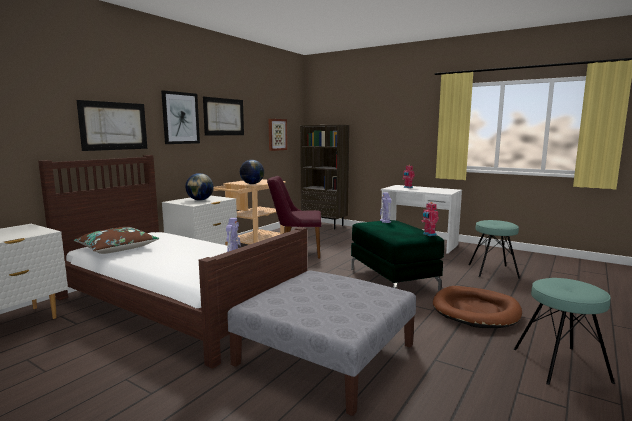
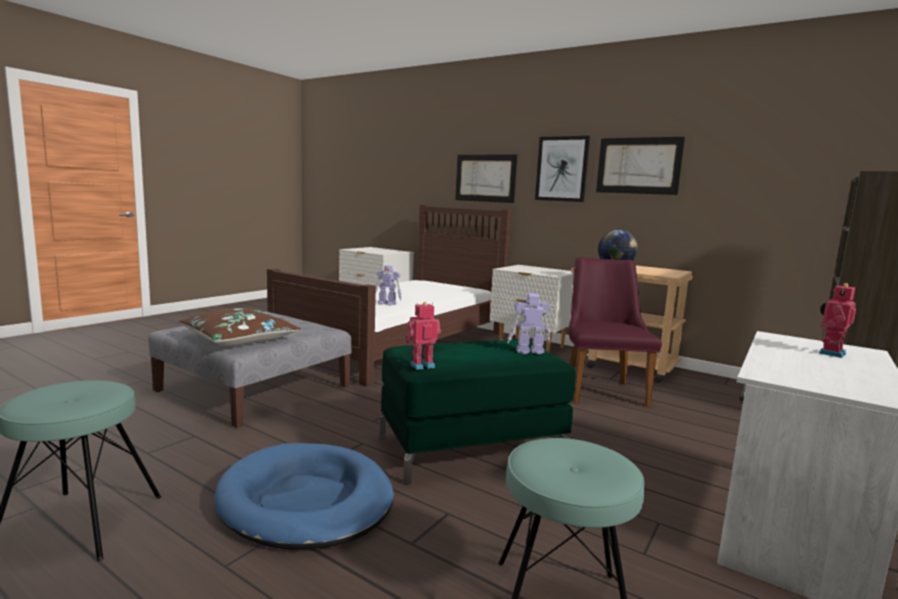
camera: 90 degrees right, 0 degrees up
brown pillow [74,227,159,254] -> brown pillow moved to [179,308,301,346]
globe [185,173,214,201] -> none
picture [269,119,287,151] -> none
brown dog bed [433,286,522,328] -> blue dog bed [214,443,394,550]

